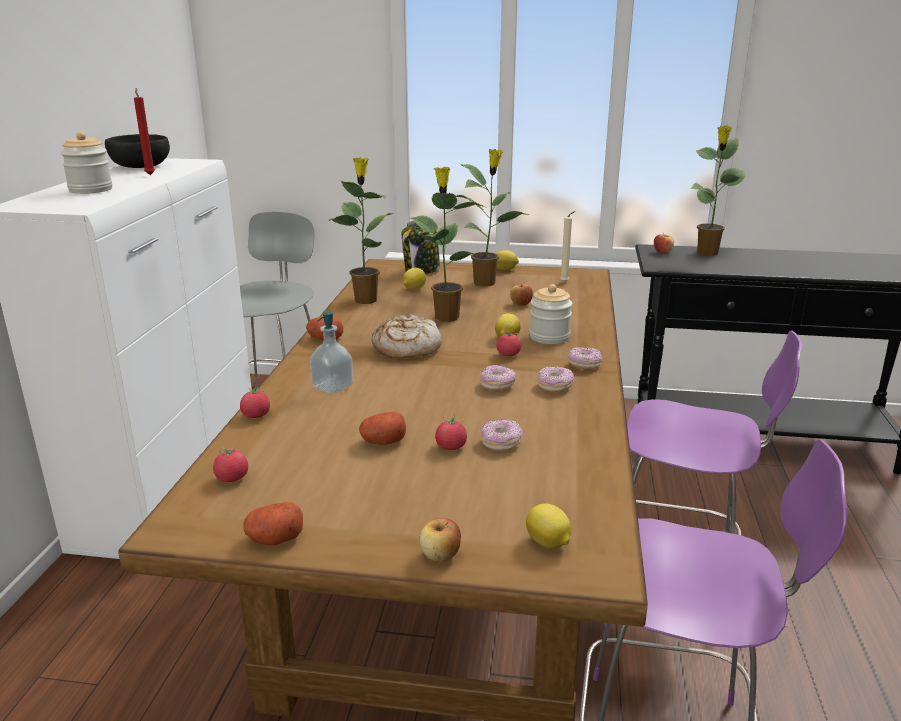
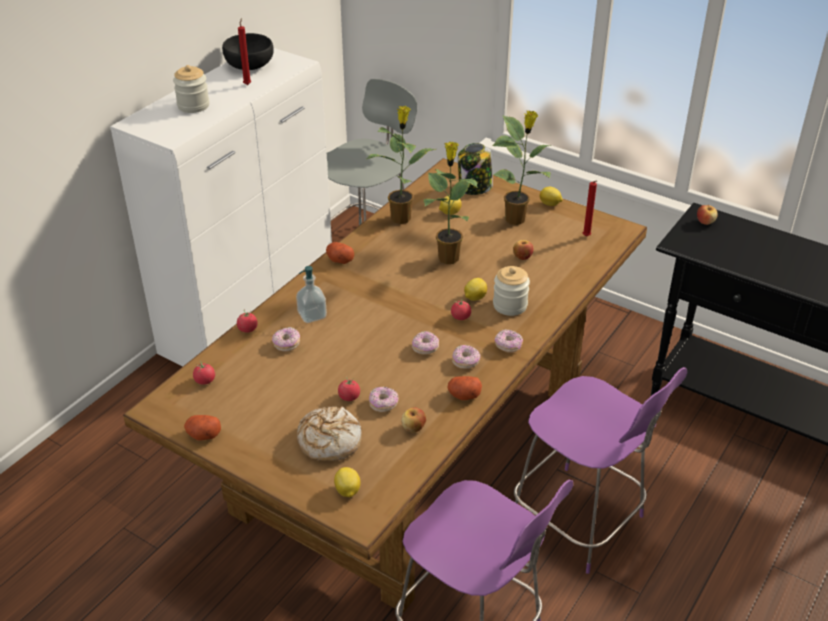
camera: 25 degrees right, 15 degrees up
potato [359,411,406,445] -> potato moved to [447,376,482,400]
bread [371,313,442,358] -> bread moved to [297,406,362,461]
apple [419,518,461,562] -> apple moved to [401,407,426,433]
beige candle [560,211,575,282] -> red candle [583,181,598,236]
potted plant [691,125,746,256] -> none
none -> donut [272,327,300,352]

